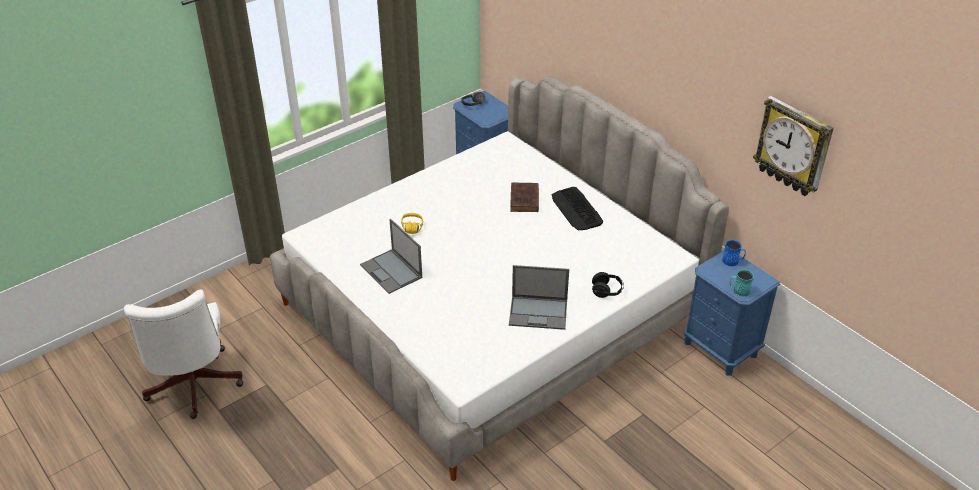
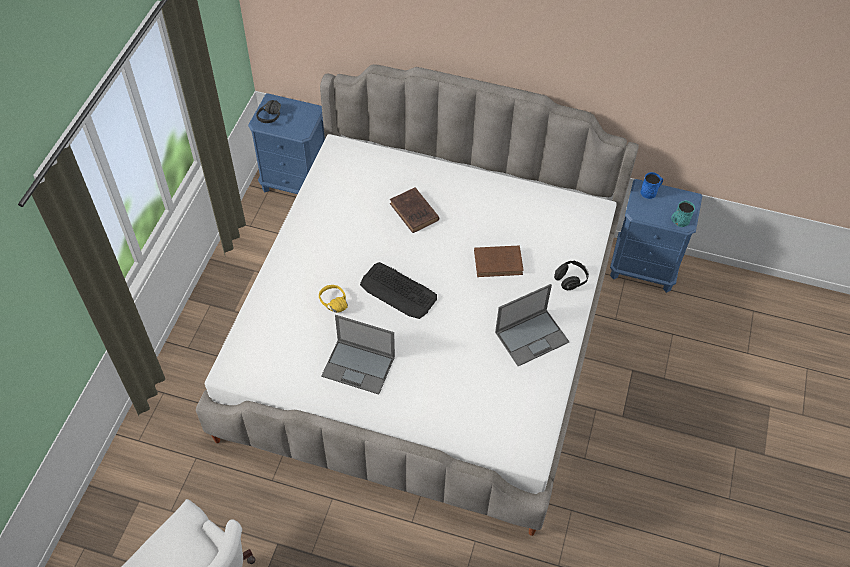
camera: 35 degrees left, 15 degrees up
keyboard [552,187,603,230] -> keyboard moved to [360,262,437,319]
wall clock [753,96,834,196] -> none
none -> brown book [474,245,524,277]

